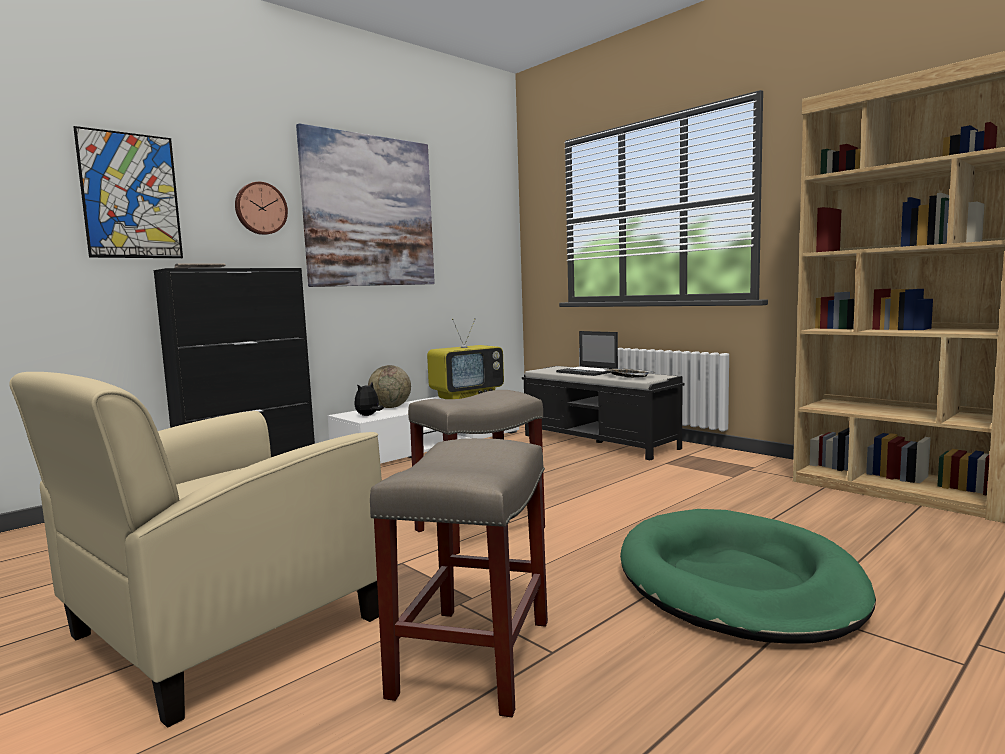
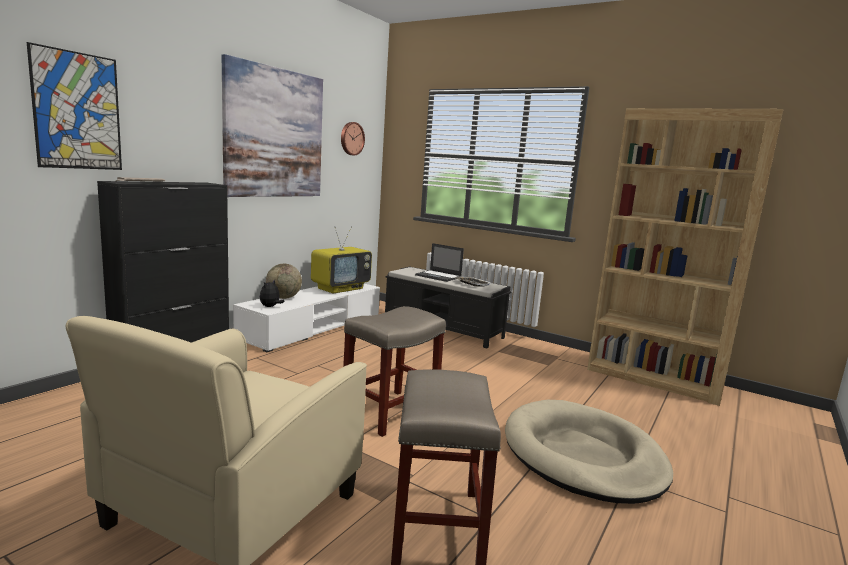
camera: 15 degrees left, 5 degrees up
wall clock [235,182,288,235] -> wall clock moved to [341,122,365,155]
green dog bed [620,509,876,644] -> beige dog bed [505,400,673,504]

